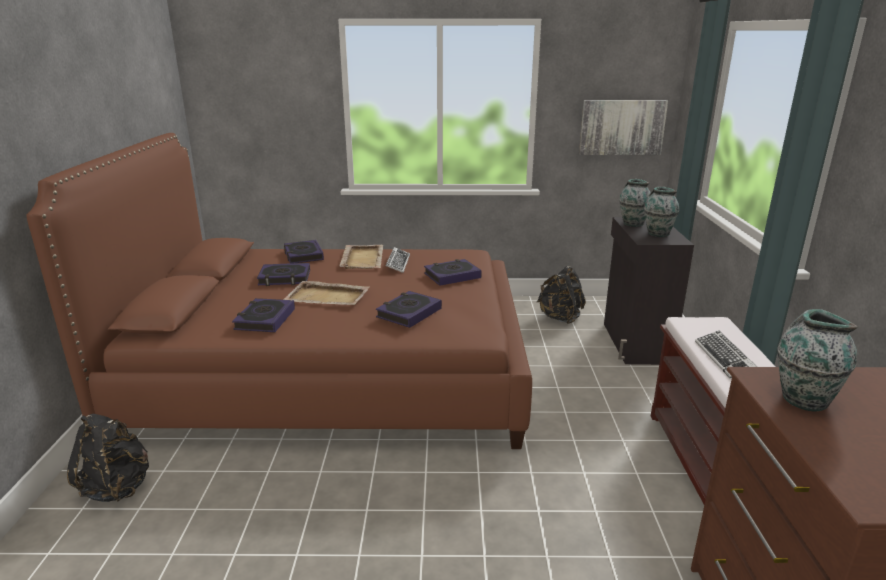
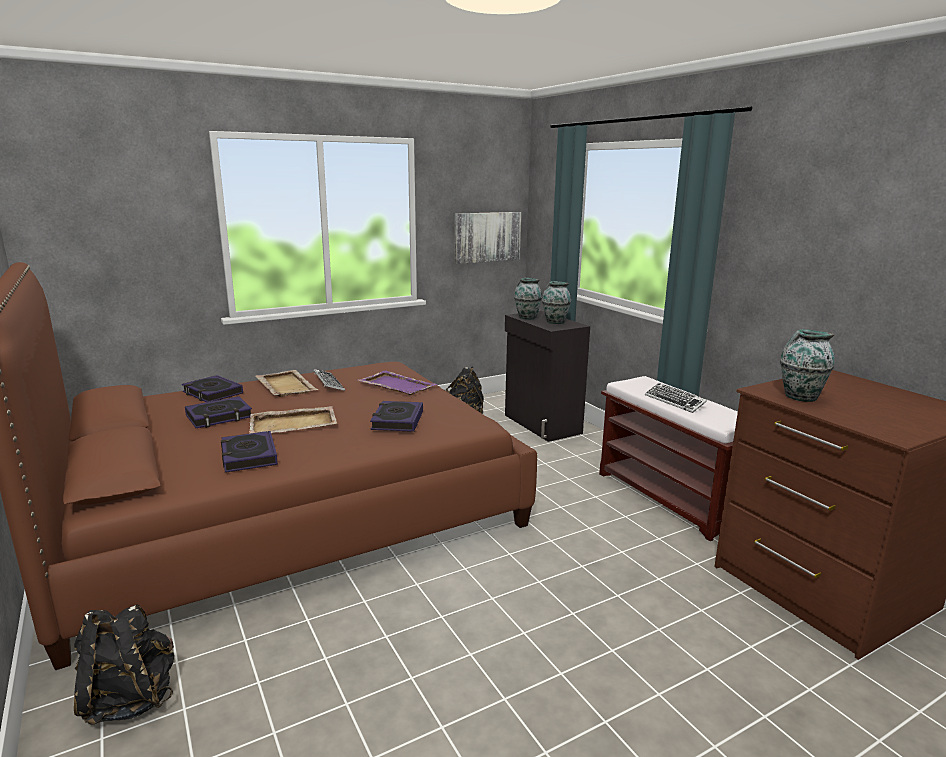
camera: 30 degrees left, 5 degrees down
book [424,259,482,286] -> purple tray [358,371,437,395]

